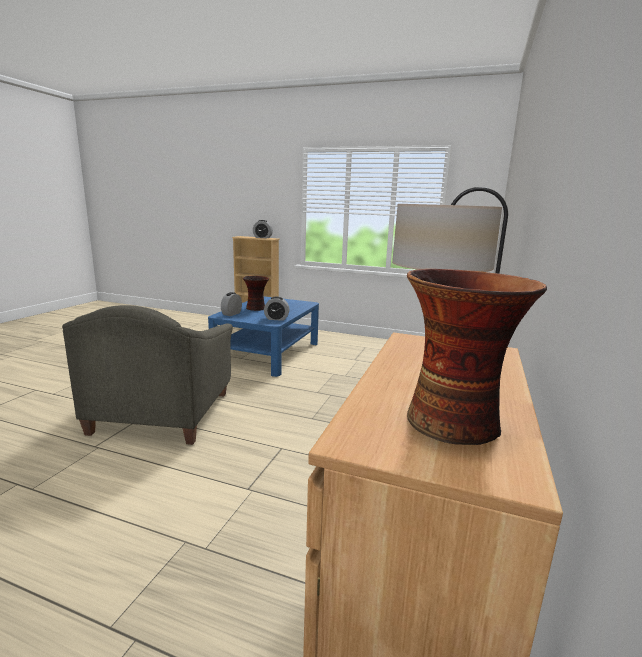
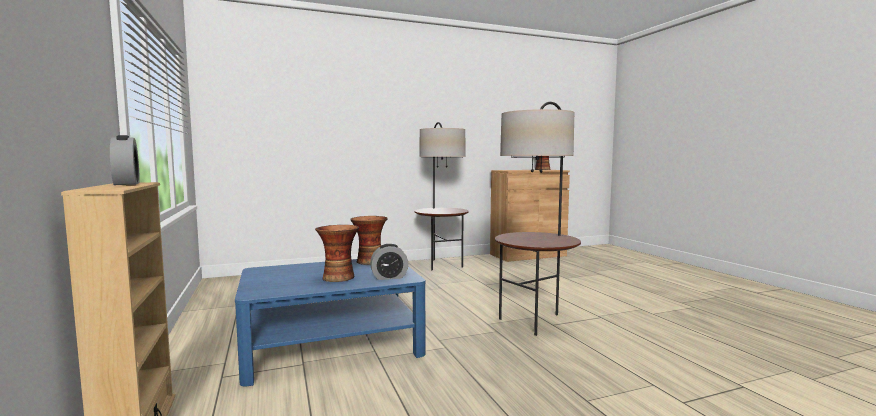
camera: 130 degrees left, 10 degrees down
grey armchair [62,305,233,445] -> floor lamp [495,102,581,336]
alarm clock [264,297,290,321] -> vase [350,216,388,265]

